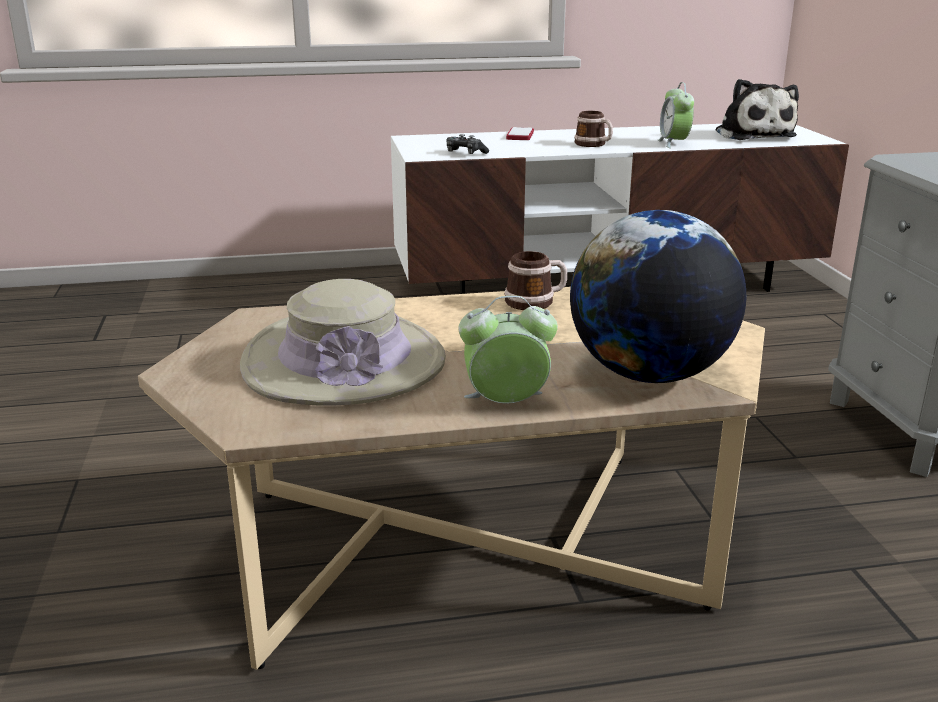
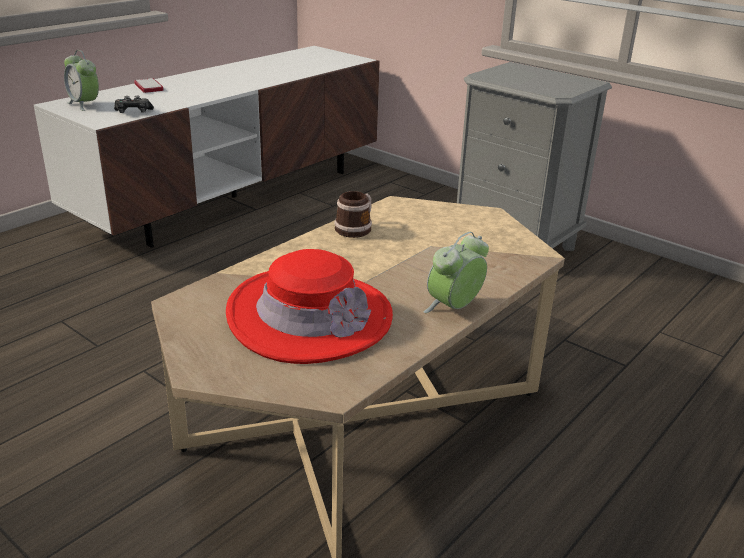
camera: 40 degrees left, 5 degrees up
beige hat [240,279,446,405] -> red hat [226,249,393,364]
globe [570,210,746,383] -> none
mug [574,111,613,147] -> none
alarm clock [658,82,694,148] -> alarm clock moved to [64,50,99,111]
plush toy [716,79,799,140] -> none

